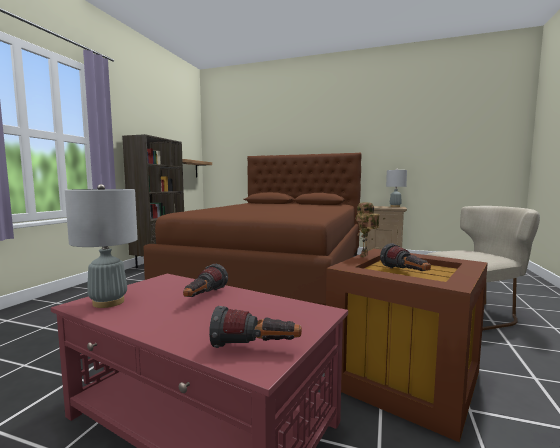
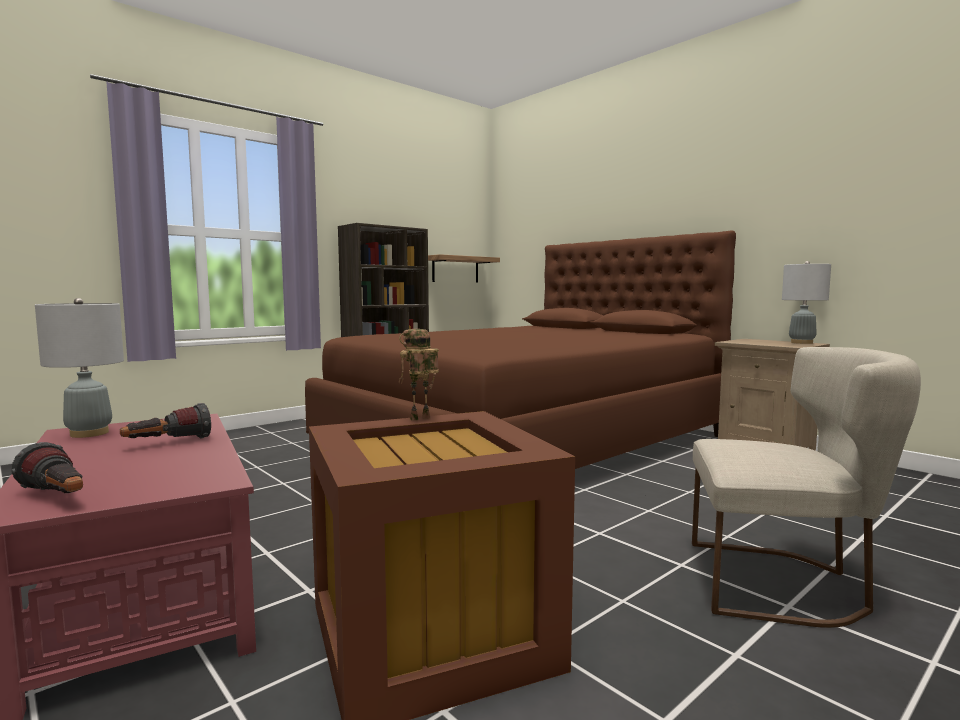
camera: 30 degrees right, 0 degrees up
flashlight [380,243,431,271] -> none

